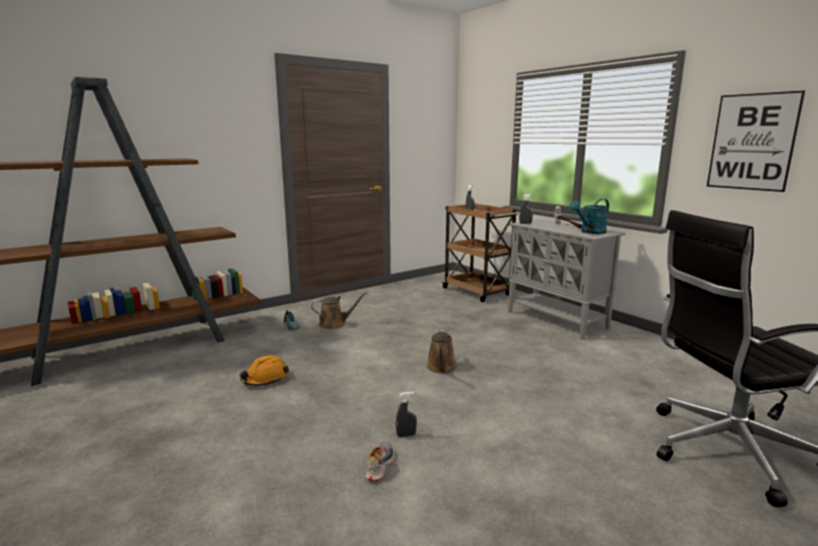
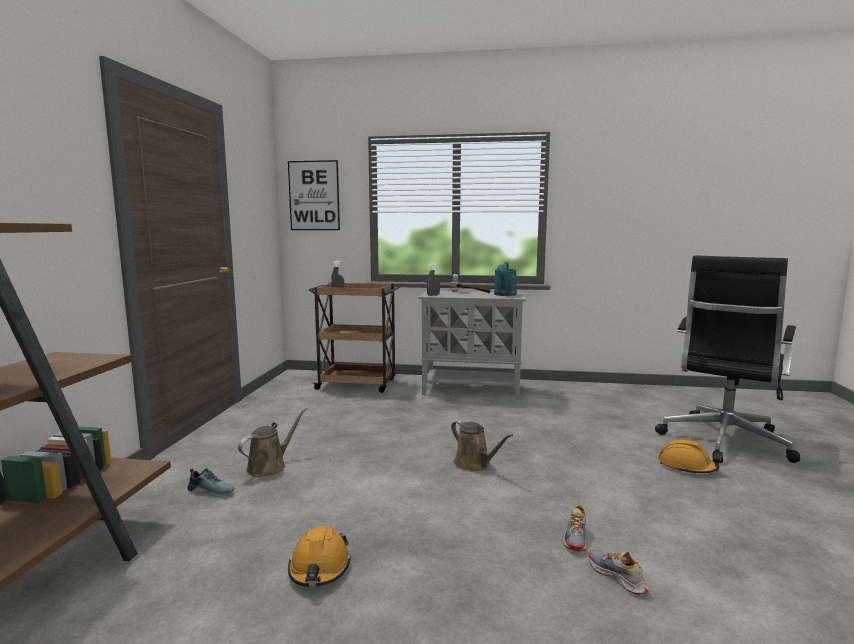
camera: 45 degrees left, 5 degrees down
grey spray bottle [396,392,417,437] -> shoe [563,505,587,551]
picture [707,90,805,192] -> picture moved to [288,160,340,230]
none -> orange hard hat [658,440,722,473]

